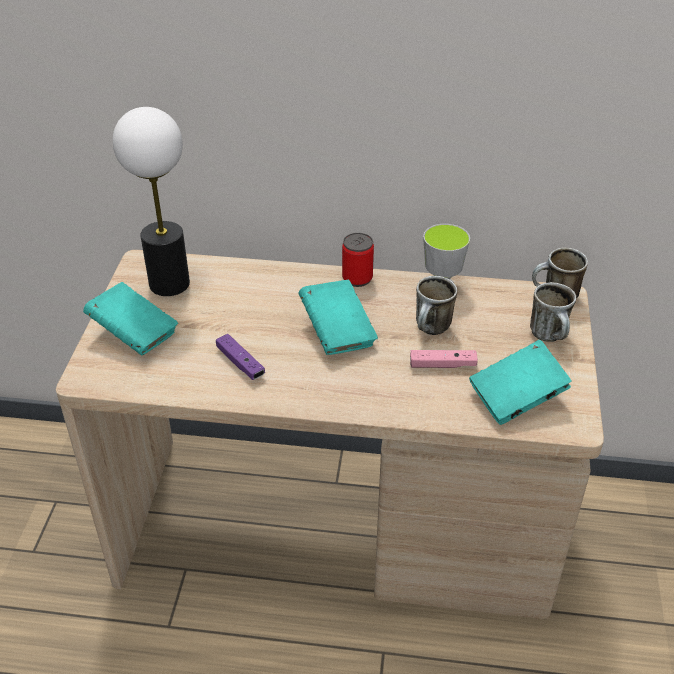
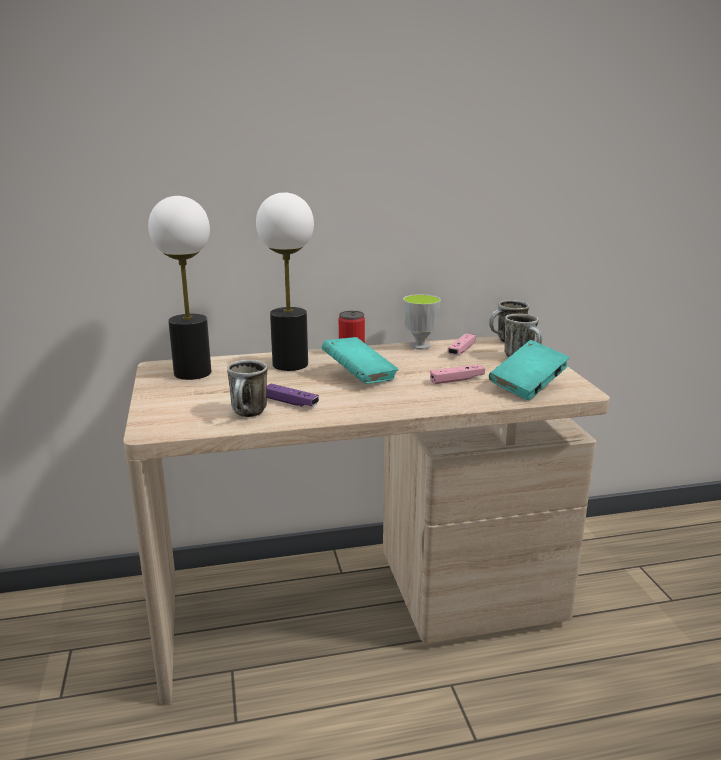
camera: 20 degrees left, 20 degrees down
turquoise book [83,282,178,356] -> none
mug [416,276,457,335] -> mug moved to [227,360,267,417]
none -> table lamp [256,192,314,371]
none -> pink game controller [447,333,476,355]

